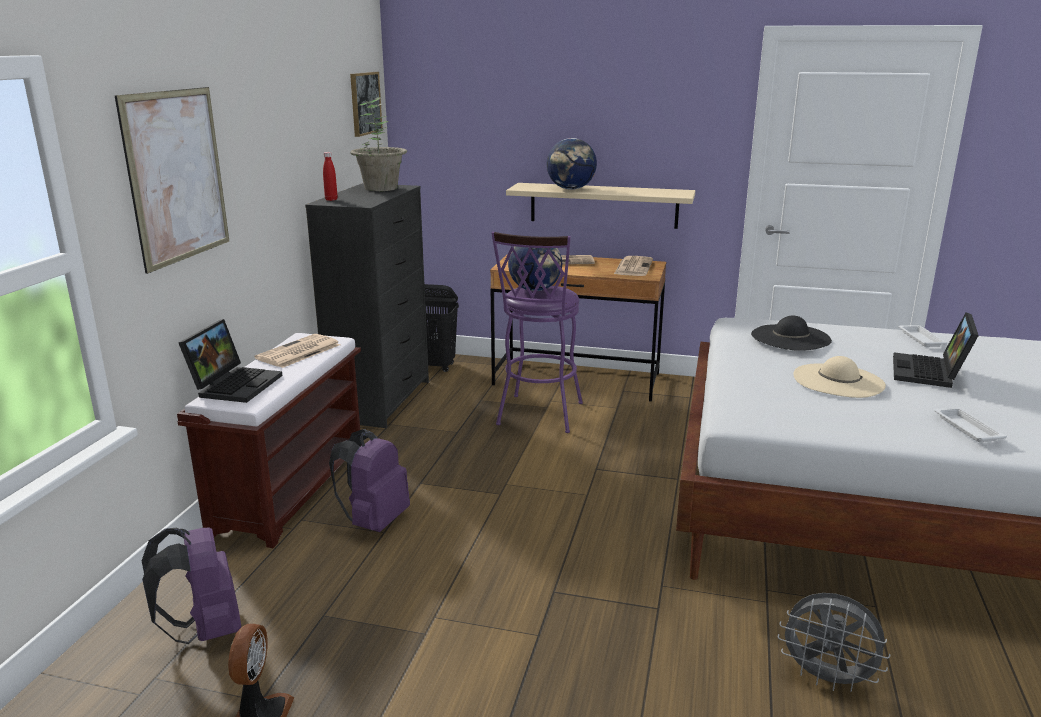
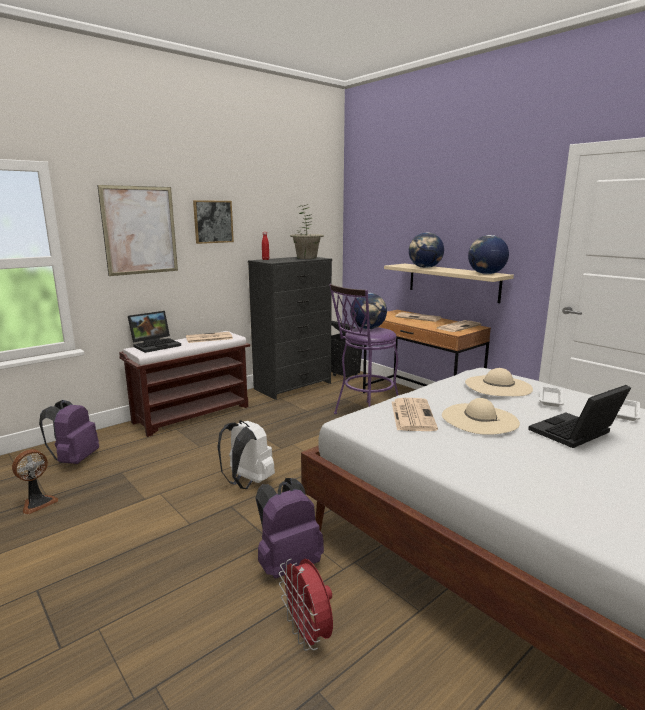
camera: 35 degrees right, 5 degrees down
purple backpack [329,429,410,532] -> purple backpack moved to [256,478,324,579]
picture [350,72,383,137] -> picture moved to [193,200,234,244]
black hat [751,315,832,351] -> beige hat [465,368,533,396]
grey fan [778,593,891,692] -> red fan [279,559,333,651]
white tray [934,407,1007,442] -> white tray moved to [540,386,563,407]
none -> white backpack [217,420,275,489]
none -> newspaper [392,398,438,431]
none -> globe [468,235,509,275]

